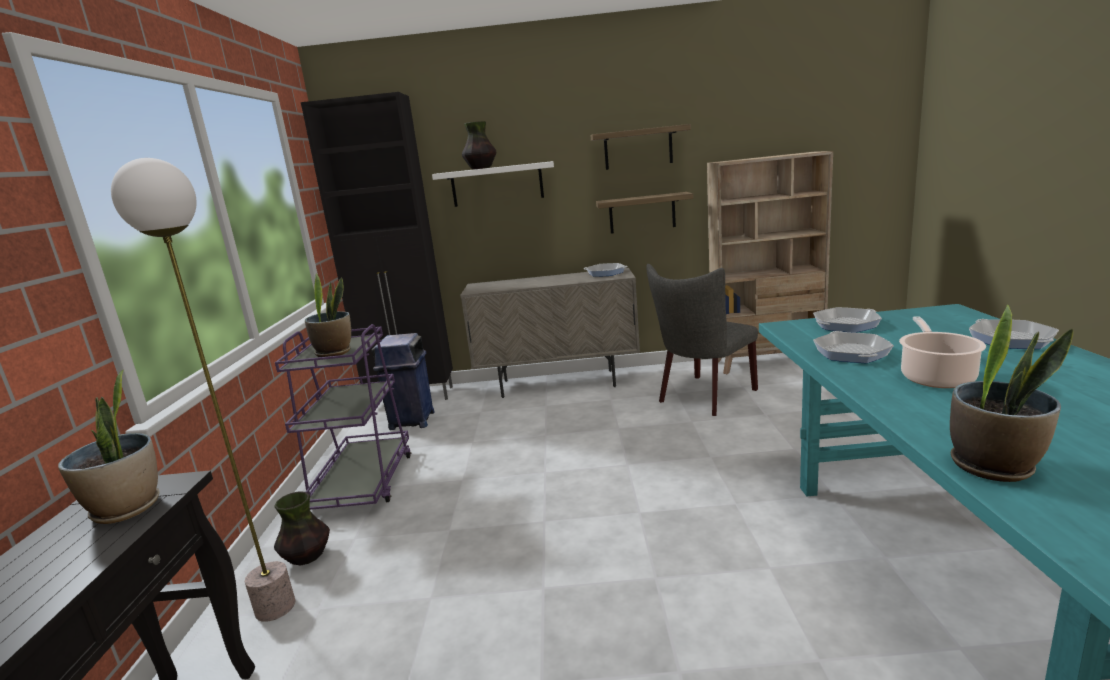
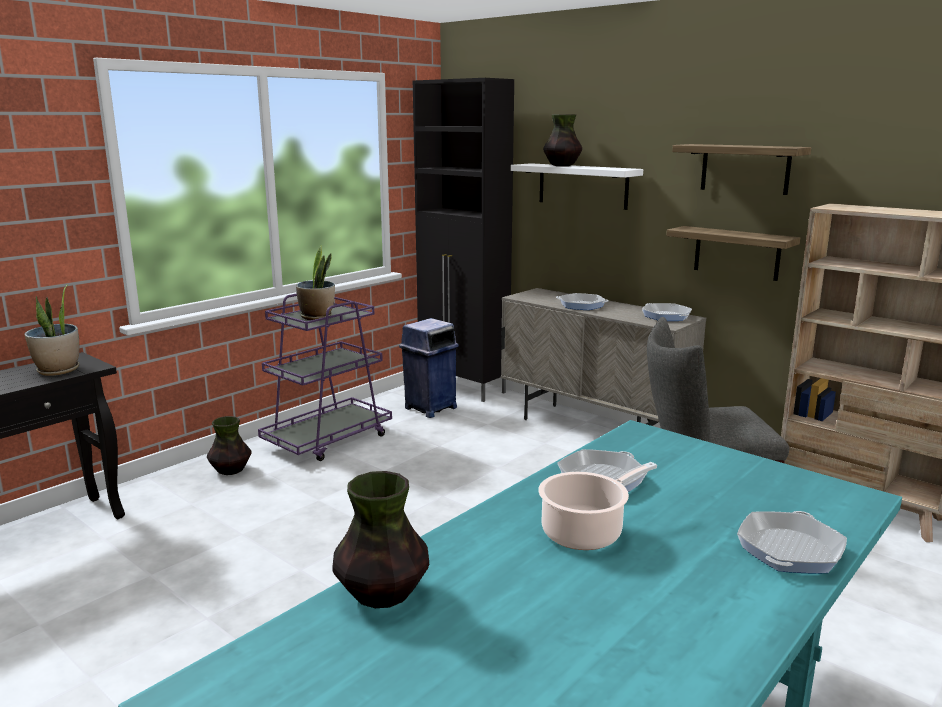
camera: 40 degrees right, 0 degrees up
floor lamp [111,158,295,622] -> none
frying pan [813,307,882,333] -> frying pan moved to [556,293,609,310]
potted plant [950,304,1074,482] -> vase [333,471,429,608]

